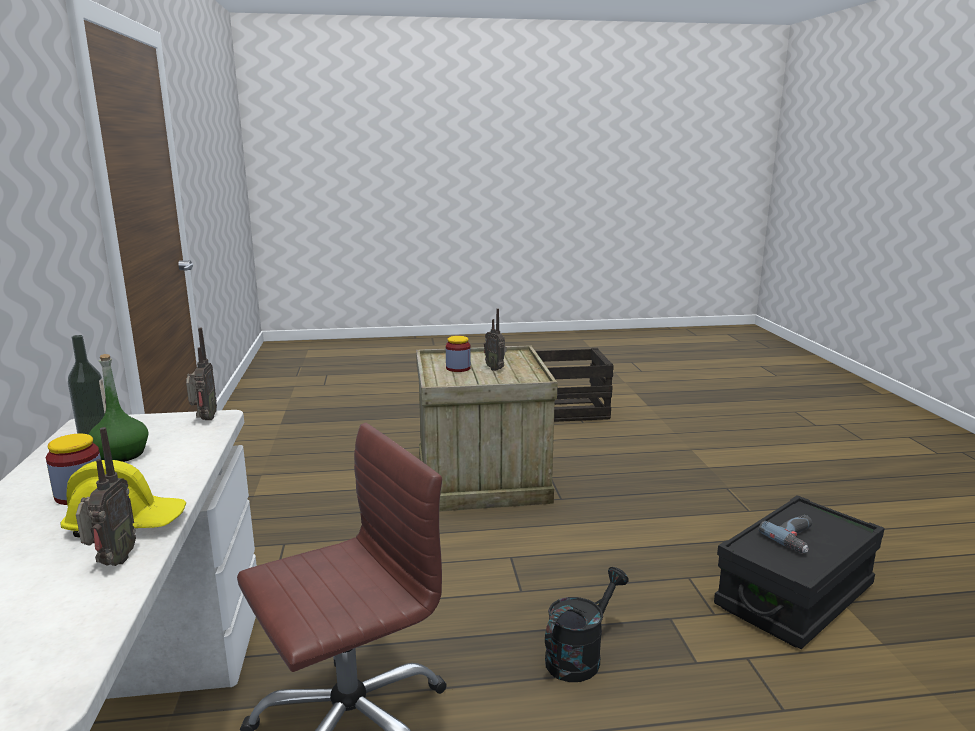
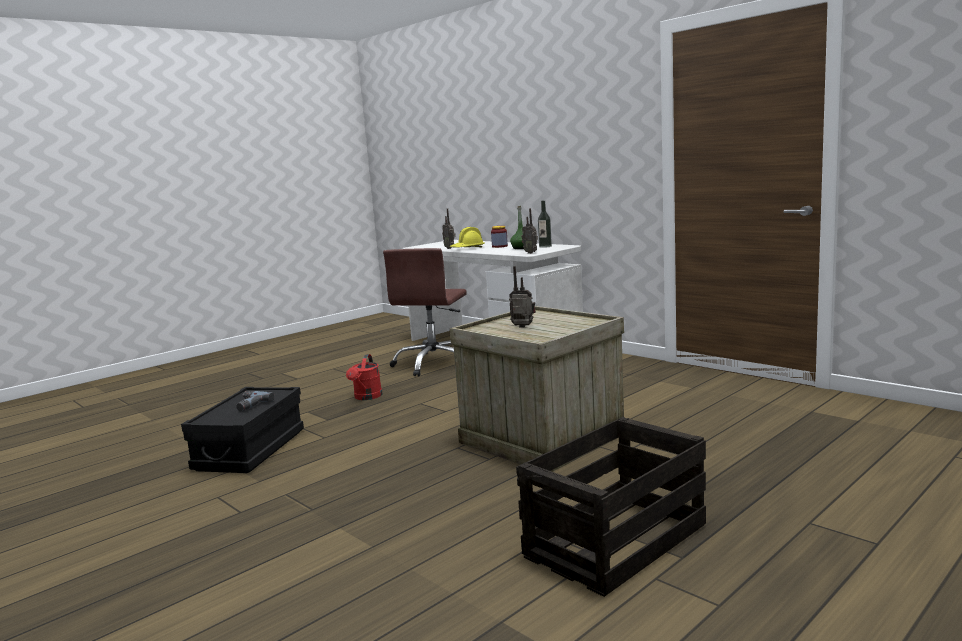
camera: 145 degrees right, 5 degrees down
jar [446,336,471,372] -> none
black watering can [545,567,629,682] -> red watering can [346,354,382,400]

